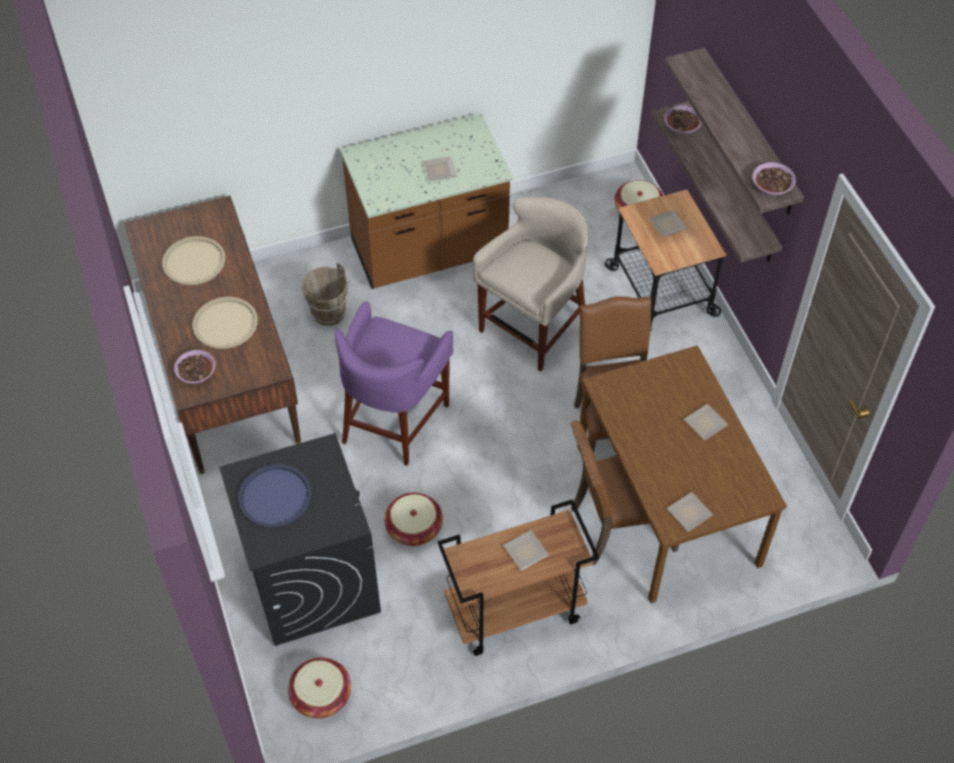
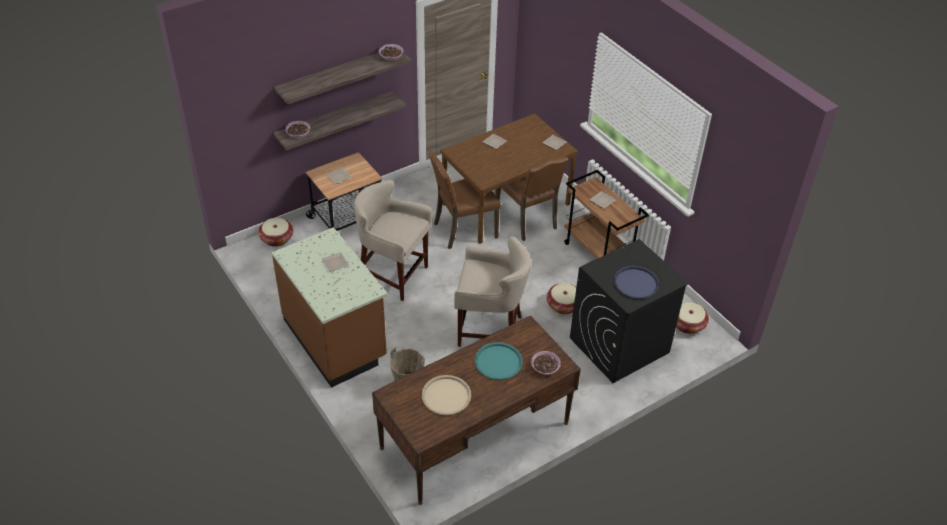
camera: 105 degrees left, 10 degrees down
beige tray [192,297,258,349] -> turquoise tray [475,342,522,380]
purple stool [334,302,453,466] -> beige stool [454,236,531,347]

